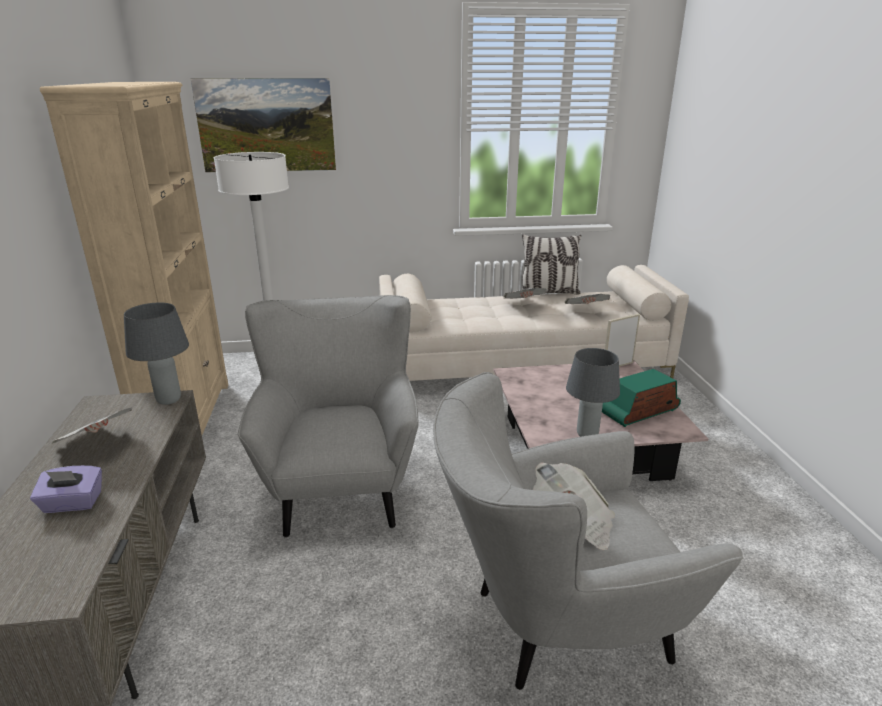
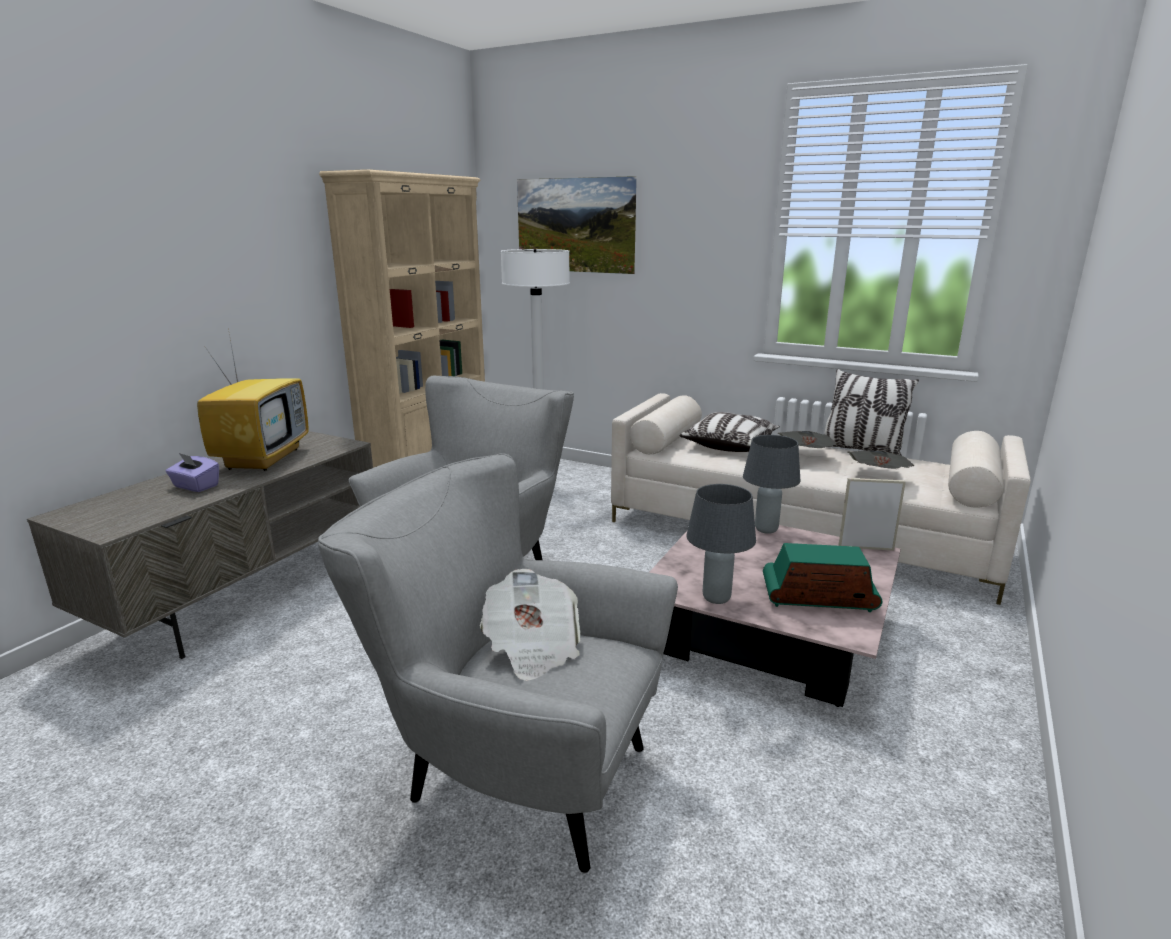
camera: 35 degrees right, 5 degrees down
newspaper [52,408,132,444] -> television [197,334,309,471]
grey table lamp [124,303,189,405] -> grey table lamp moved to [743,435,800,534]
none -> pillow [679,412,780,452]

